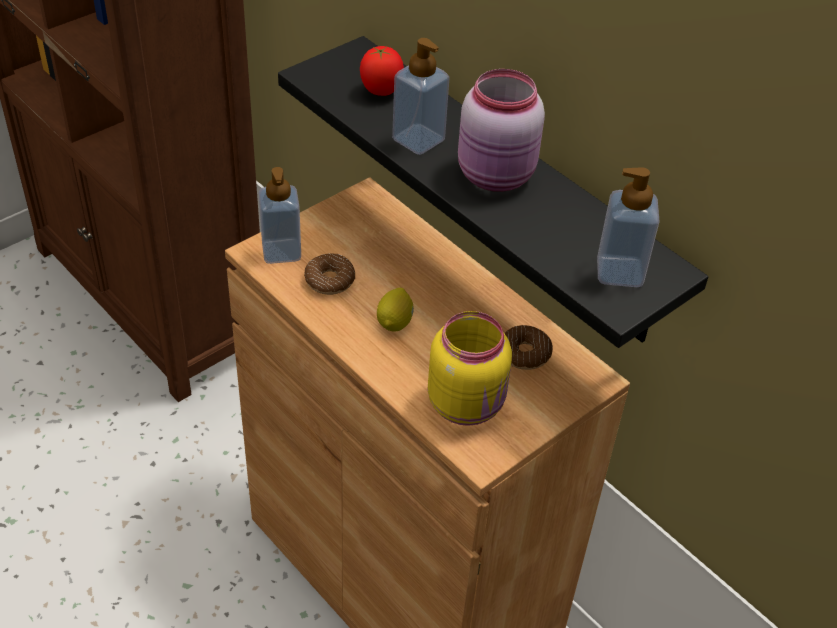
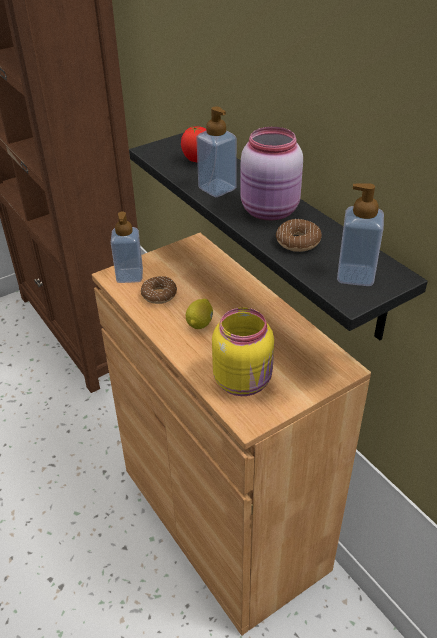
camera: 10 degrees right, 5 degrees down
donut [504,325,553,370] -> donut moved to [276,219,322,252]

